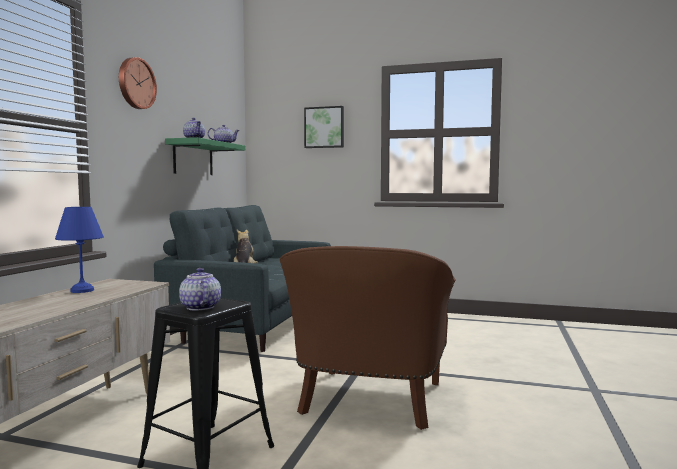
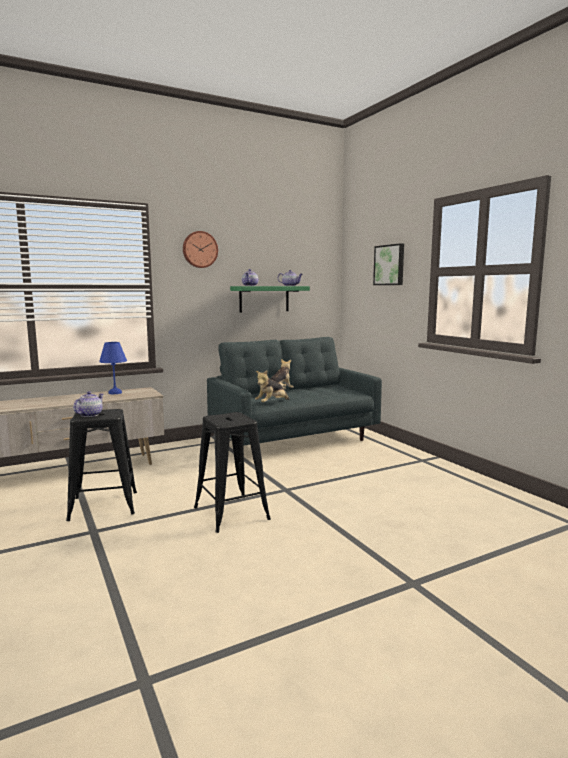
camera: 45 degrees right, 5 degrees up
brown armchair [280,246,455,430] -> black stool [194,412,271,533]
none -> plush toy [255,370,289,402]

